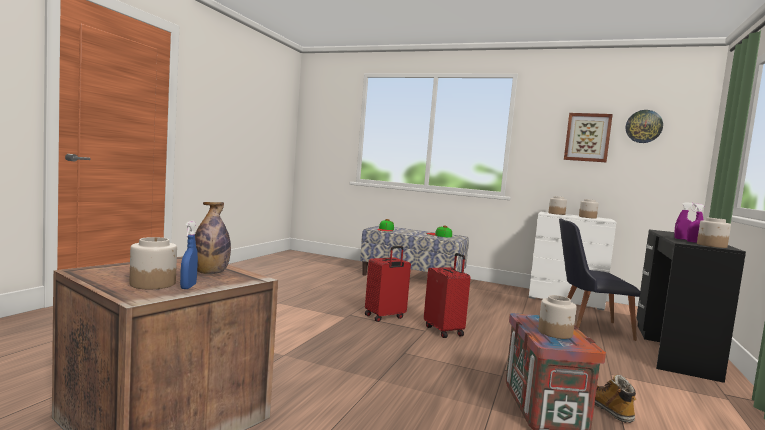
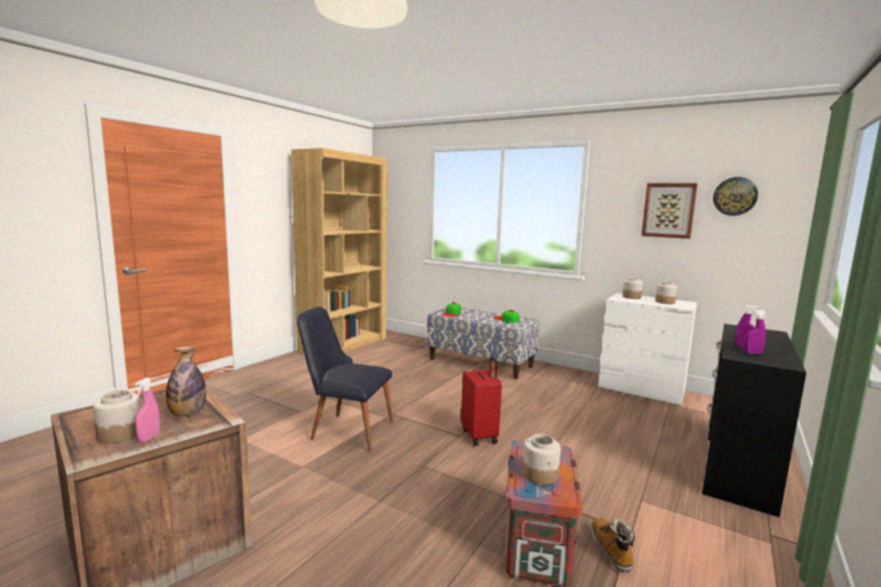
camera: 10 degrees right, 5 degrees up
blue spray bottle [180,221,198,289] -> pink spray bottle [135,377,160,442]
red suitcase [365,246,411,322] -> none
black chair [559,218,640,341] -> black chair moved to [297,307,393,452]
jar [697,218,731,248] -> none
none -> brown bookcase [291,148,387,354]

